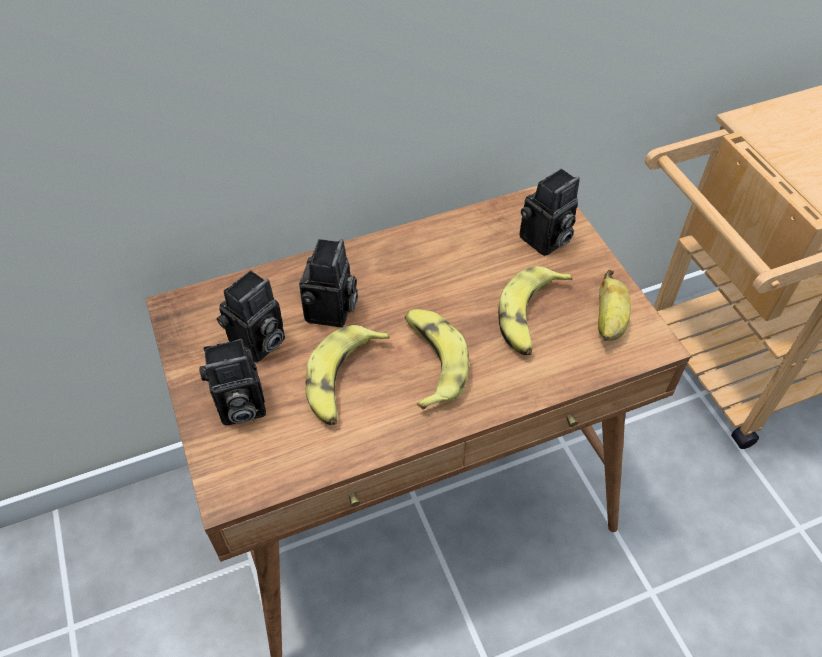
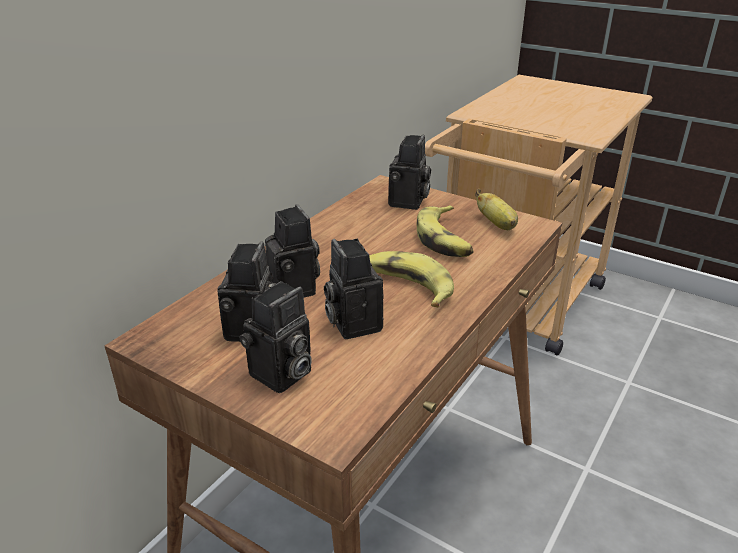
camera: 35 degrees left, 20 degrees down
banana [306,325,390,425] -> camera [324,239,383,339]

